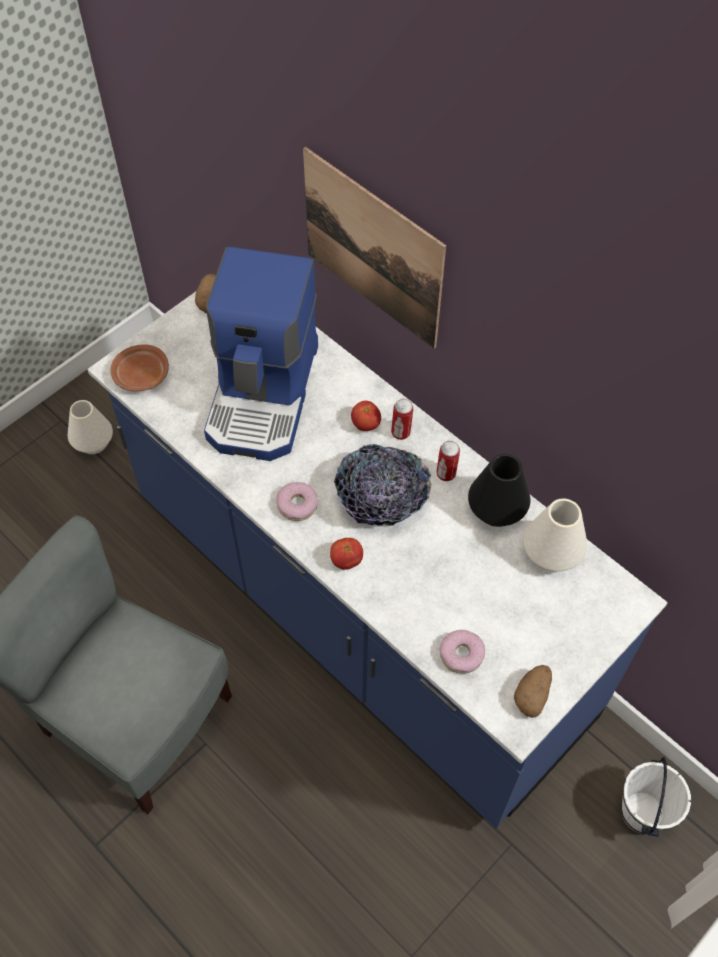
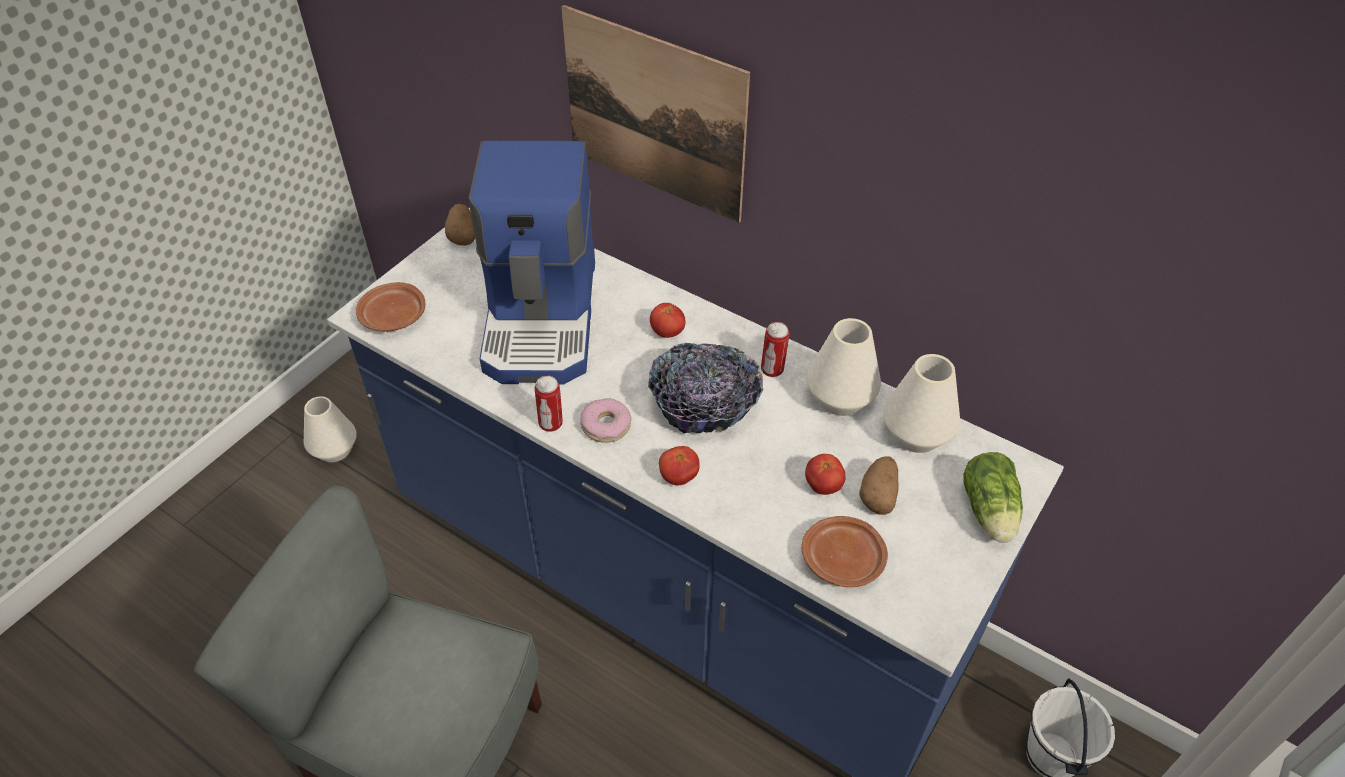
camera: 10 degrees left, 10 degrees down
can [391,399,413,440] -> can moved to [534,376,563,432]
donut [439,630,485,673] -> brown plate [802,516,888,587]
black vase [468,454,530,527] -> white vase [807,318,881,416]
potato [514,665,552,718] -> potato moved to [859,456,898,515]
none -> tomato [805,454,845,495]
none -> lettuce [963,452,1023,543]

